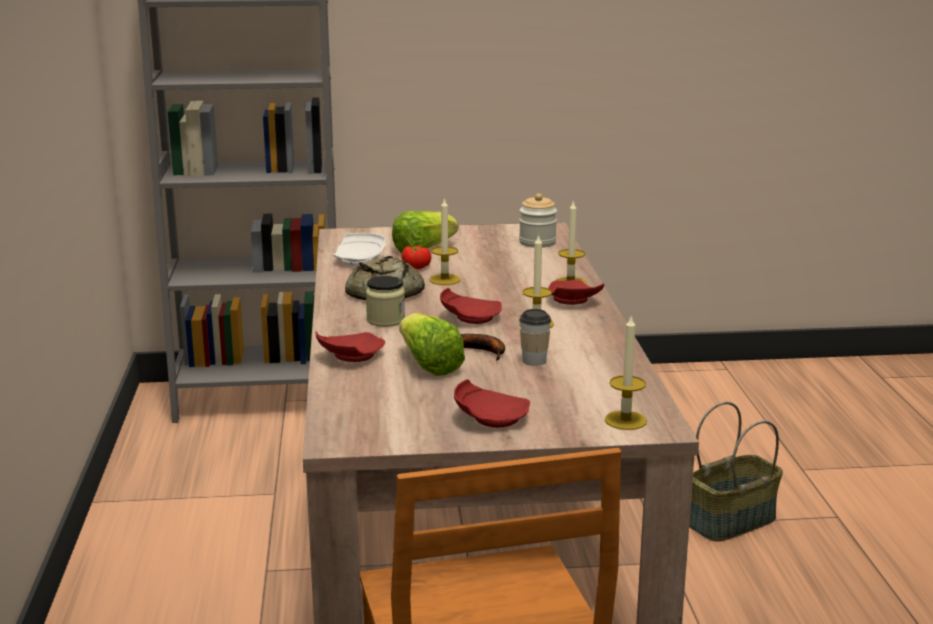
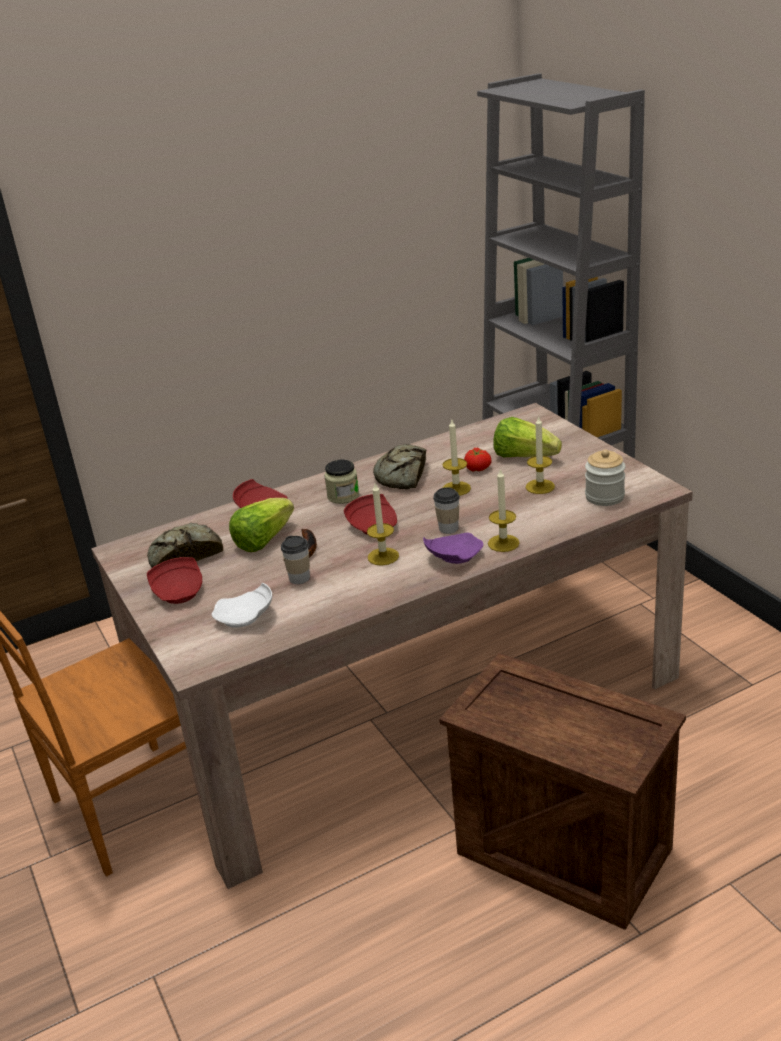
camera: 70 degrees right, 10 degrees up
white plate [333,233,386,266] -> white plate moved to [212,583,272,628]
red plate [548,280,604,305] -> purple plate [423,533,483,564]
candle [605,314,647,430] -> candle moved to [526,415,555,494]
basket [689,402,783,542] -> crate [439,653,686,930]
none -> bread [147,523,223,568]
none -> cup [433,487,460,534]

